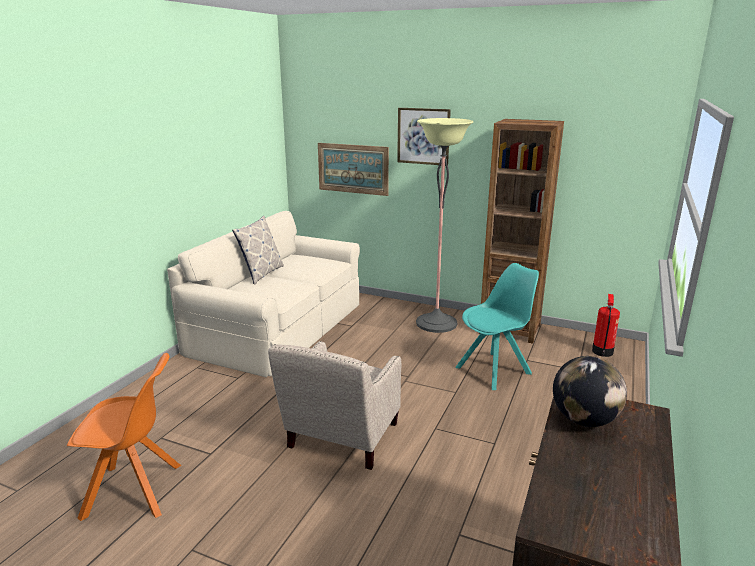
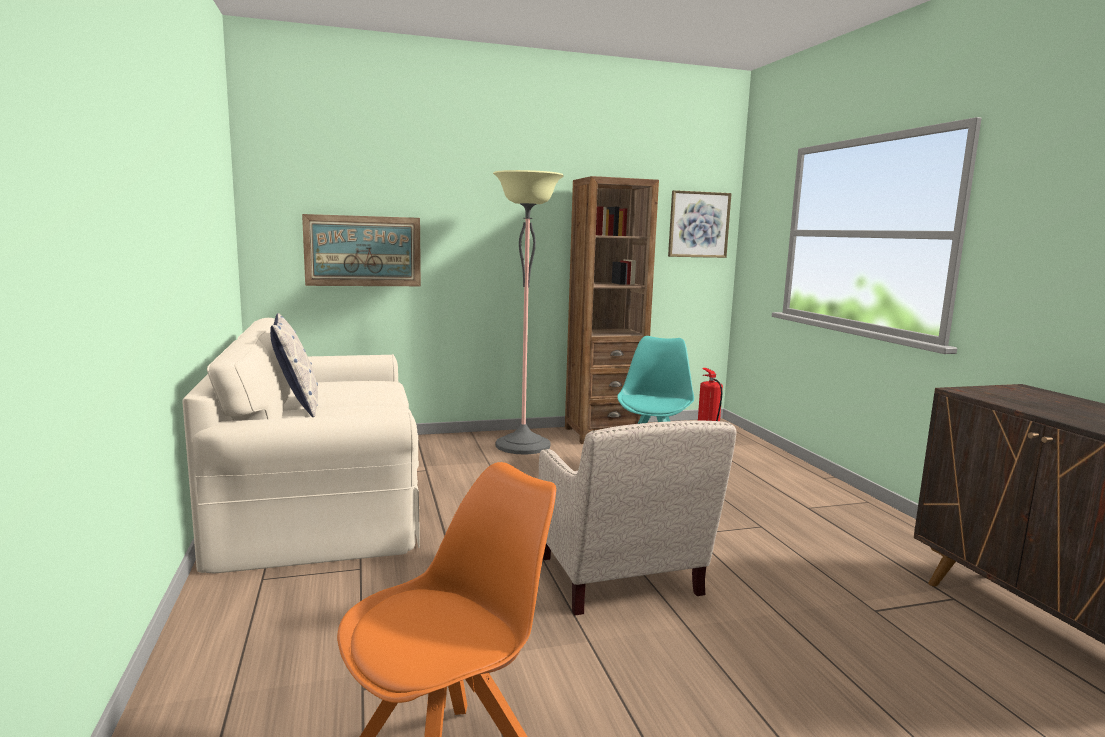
camera: 40 degrees left, 10 degrees down
picture [397,108,451,165] -> picture moved to [668,190,732,258]
globe [553,356,627,427] -> none

